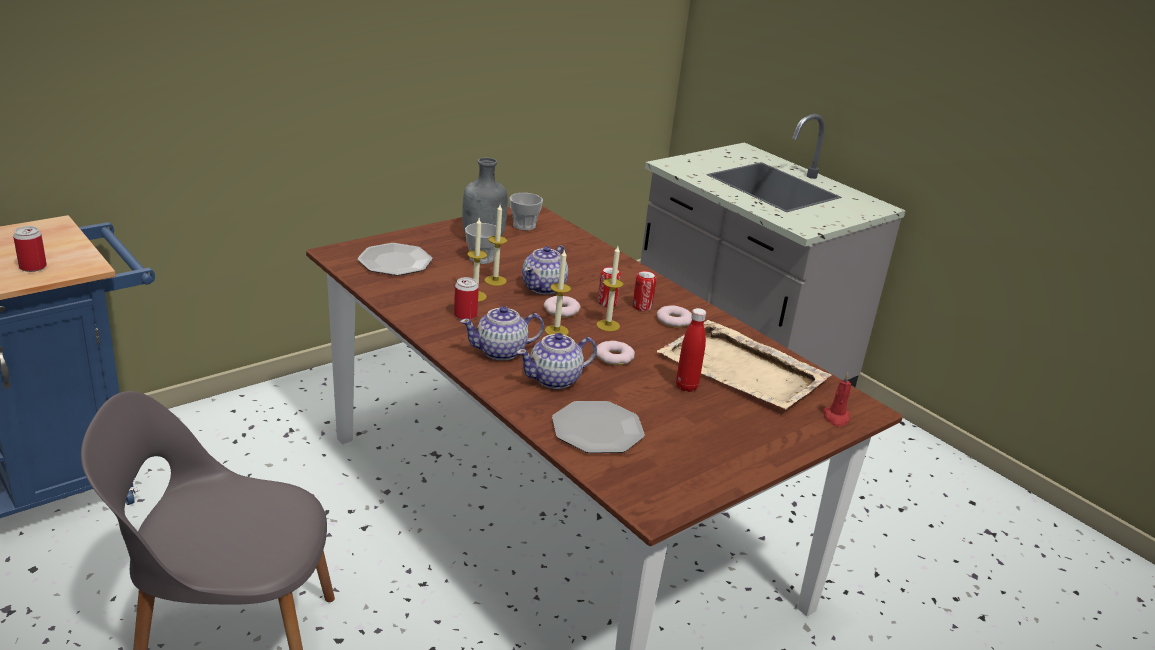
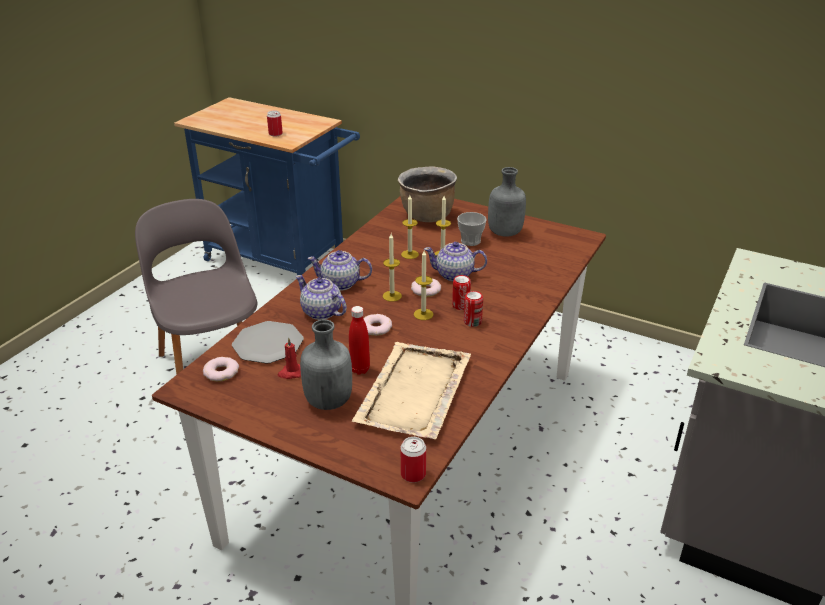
camera: 70 degrees right, 5 degrees up
plate [358,243,432,276] -> brown cooking pot [398,166,457,222]
can [454,277,479,320] -> can moved to [400,437,426,483]
teapot [460,306,544,361] -> teapot turned 45 degrees counterclockwise [307,250,372,291]
cup [510,193,543,230] -> none
donut [657,305,692,327] -> donut moved to [203,357,239,381]
red candle [823,373,851,427] -> red candle moved to [278,337,301,379]
none -> grey bottle [300,319,352,410]

